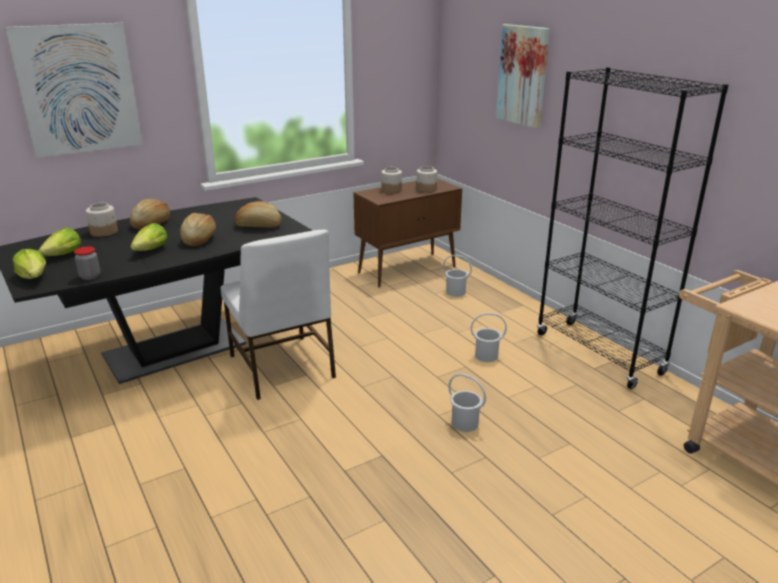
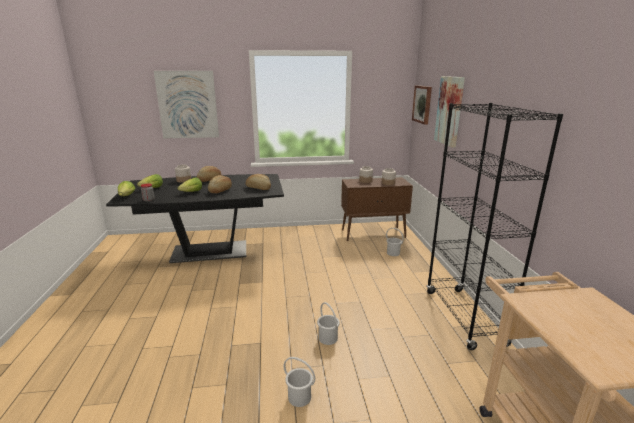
camera: 25 degrees right, 5 degrees down
white chair [221,230,336,400] -> none
white bucket [471,313,507,362] -> white bucket moved to [284,357,315,407]
none -> picture [412,85,432,125]

